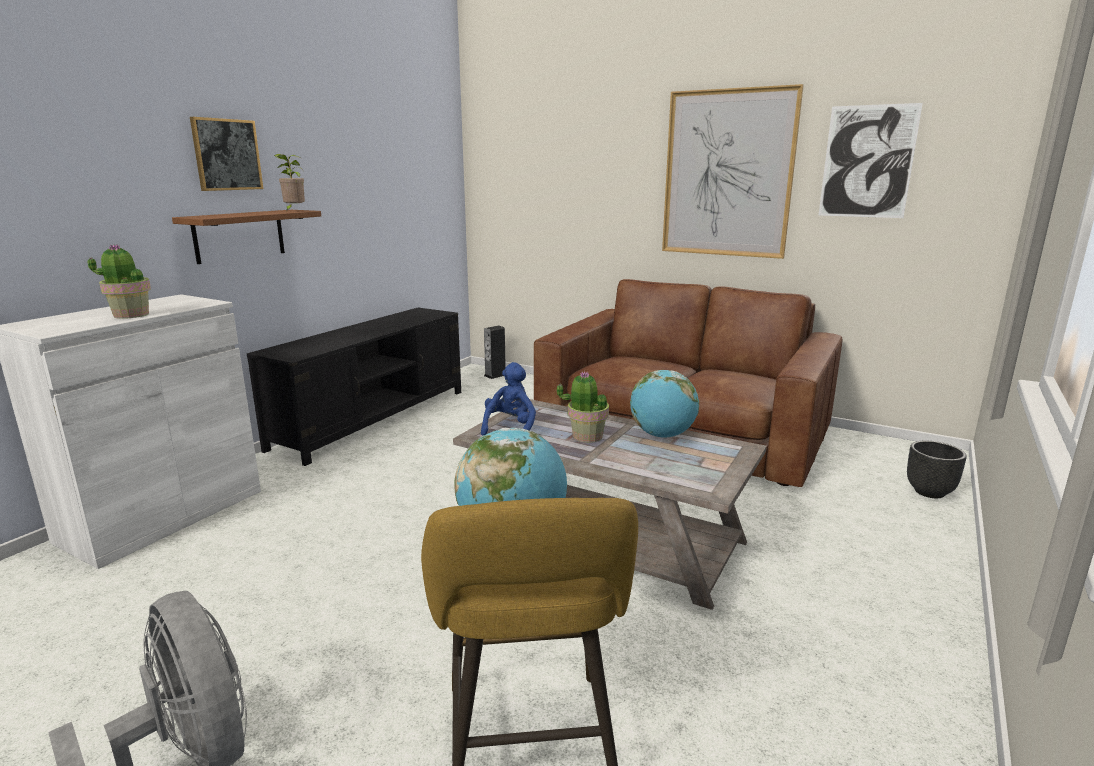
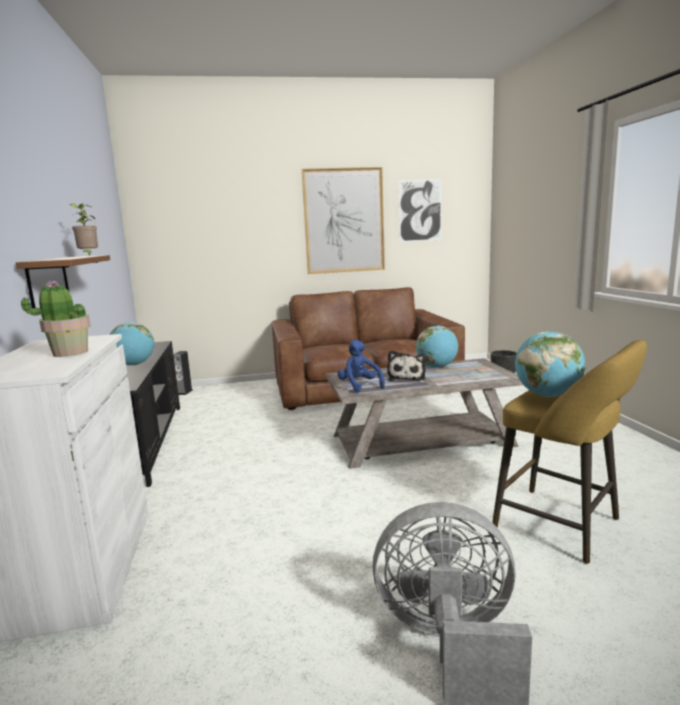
camera: 40 degrees left, 5 degrees down
picture [190,117,263,191] -> none
potted plant [557,371,609,443] -> plush toy [387,350,426,381]
none -> globe [110,322,154,365]

